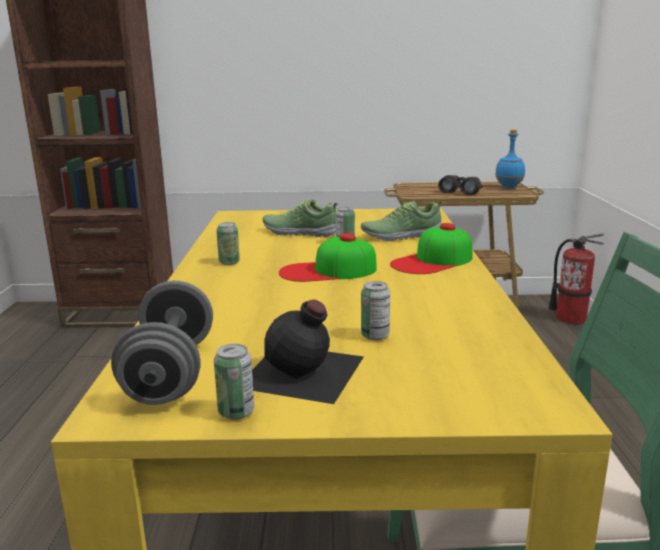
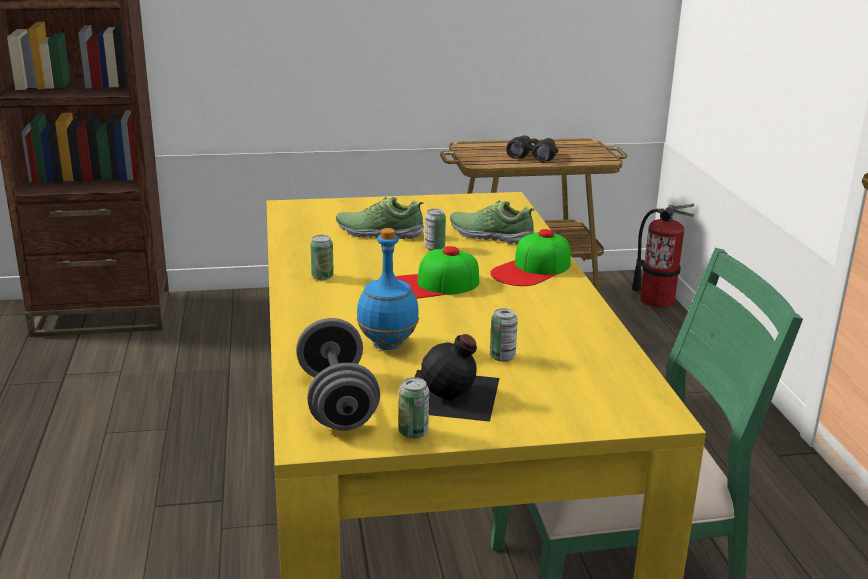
camera: 10 degrees left, 5 degrees up
shoe [361,201,443,241] -> shoe turned 45 degrees clockwise [450,200,535,245]
blue bottle [495,130,525,189] -> blue bottle moved to [357,228,419,350]

